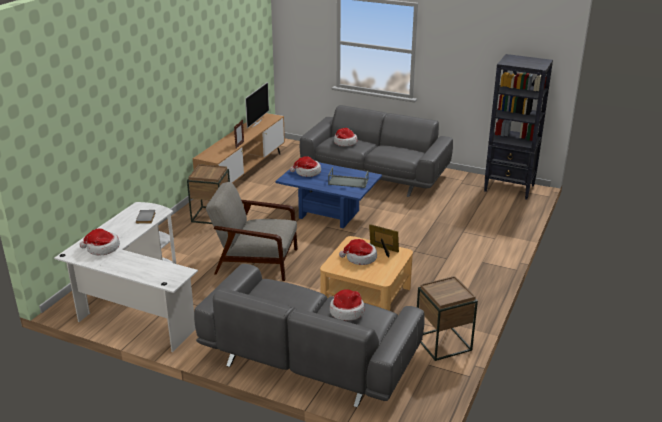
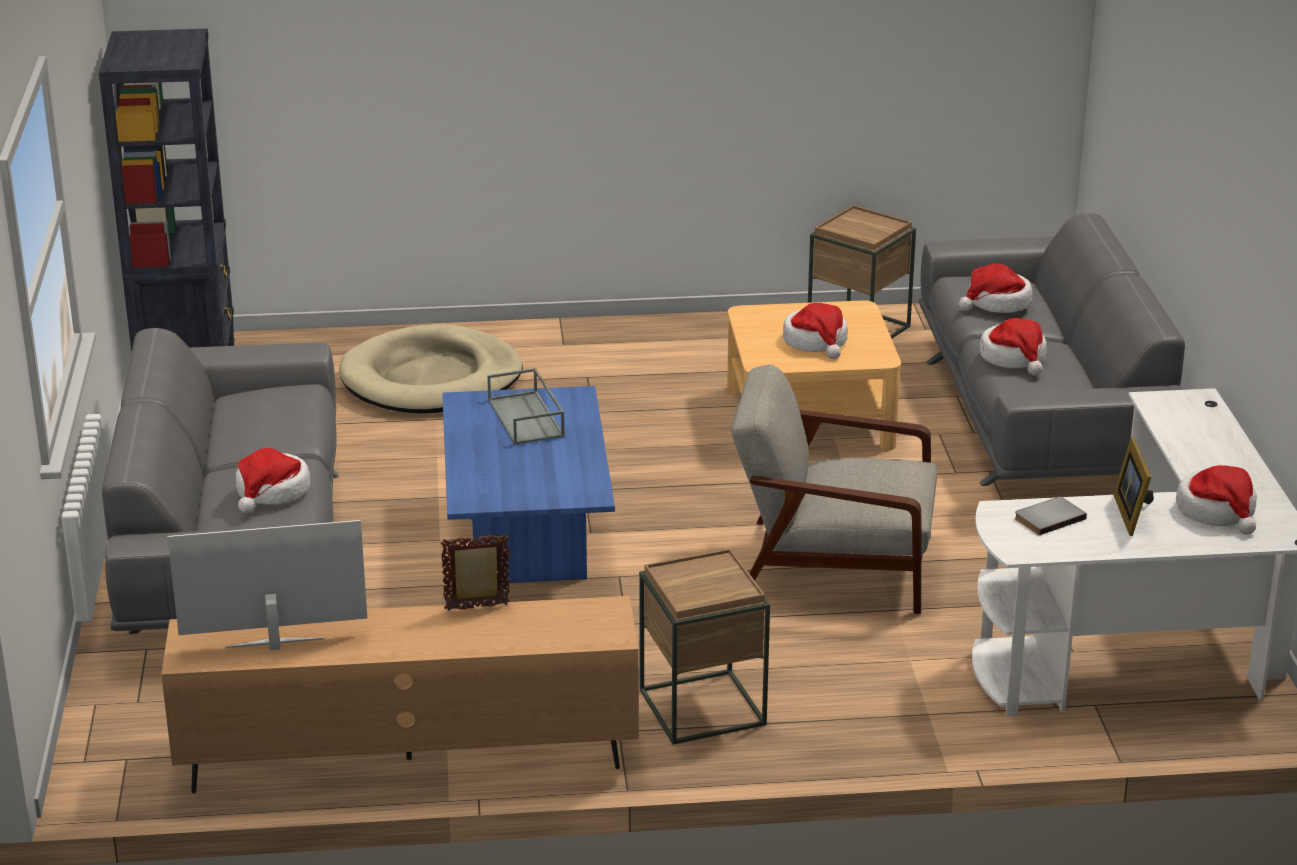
camera: 120 degrees left, 0 degrees up
grey armchair [206,182,298,281] -> grey armchair turned 120 degrees clockwise [731,364,937,614]
hat [290,156,321,177] -> hat moved to [980,318,1047,376]
picture frame [369,224,399,257] -> picture frame moved to [1113,438,1154,536]
none -> beige dog bed [339,324,523,413]

